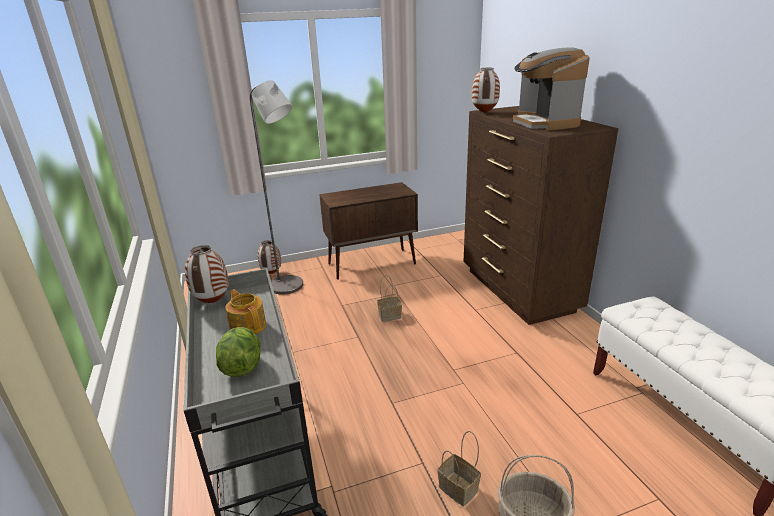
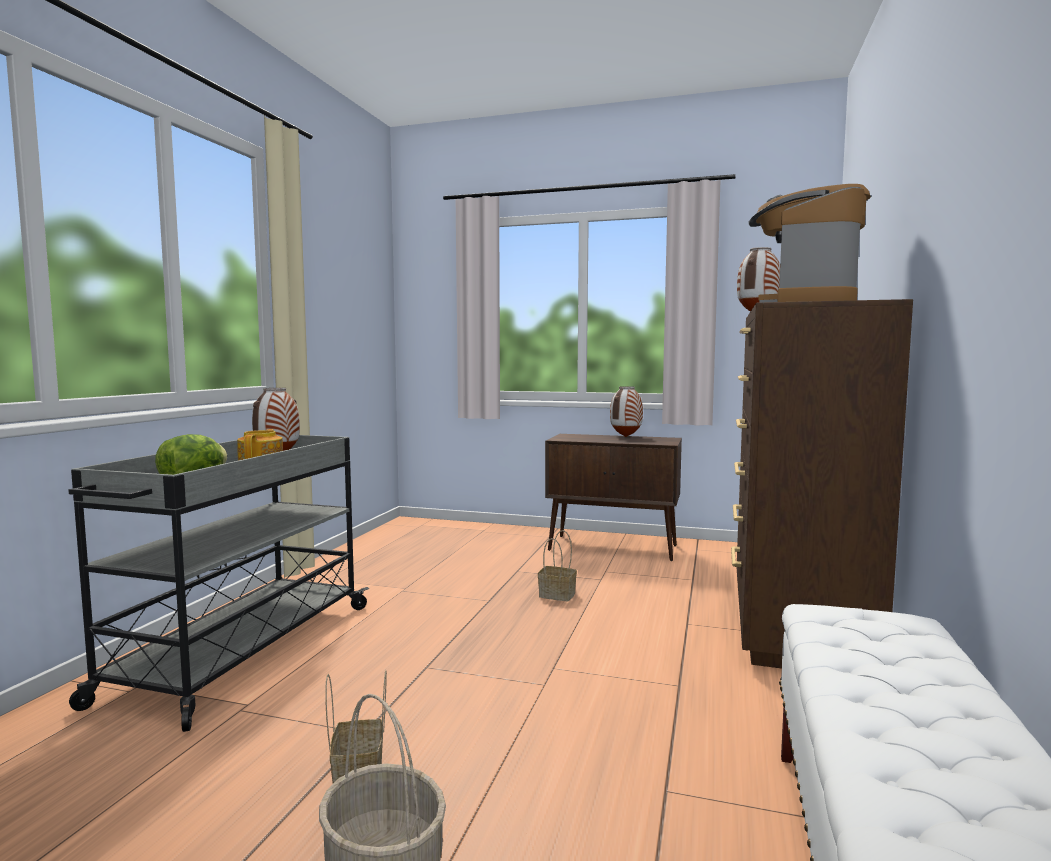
camera: 35 degrees right, 20 degrees down
grey floor lamp [250,80,303,295] -> none
vase [257,240,281,274] -> vase moved to [610,386,643,437]

